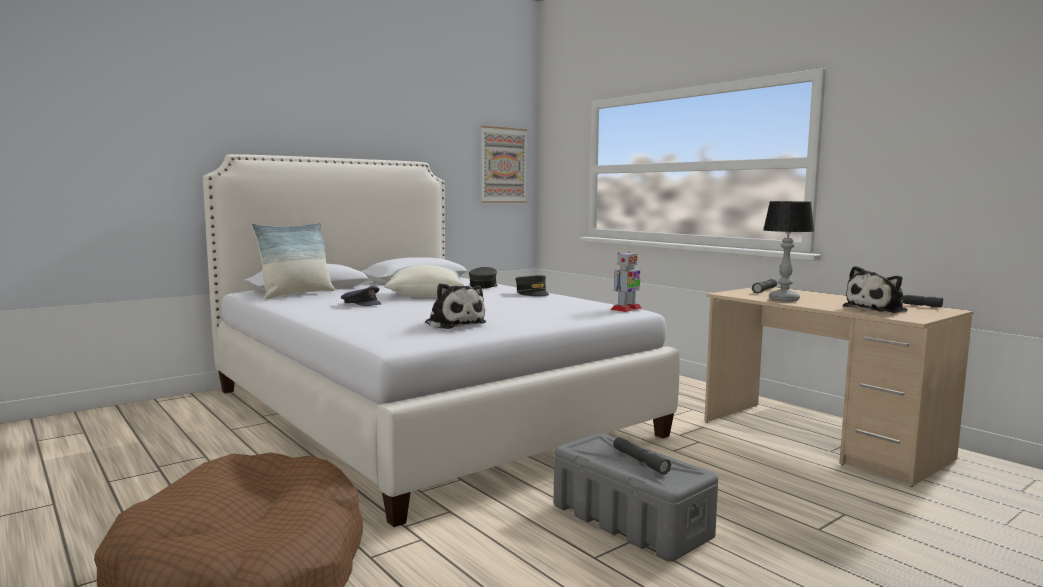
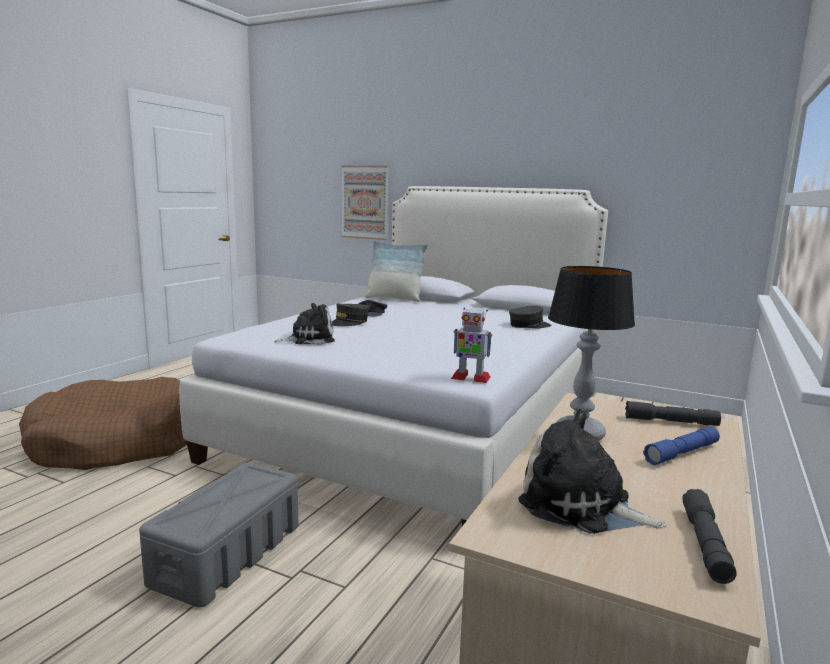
camera: 65 degrees right, 5 degrees up
pillow [384,265,464,297] -> none
plush toy [425,283,486,329] -> plush toy turned 135 degrees counterclockwise [274,303,335,345]
picture [481,126,527,203] -> picture moved to [341,166,389,240]
grey cap [515,275,549,296] -> grey cap moved to [332,303,369,326]
grey flashlight [613,437,671,475] -> none
none -> blue flashlight [643,427,720,465]

